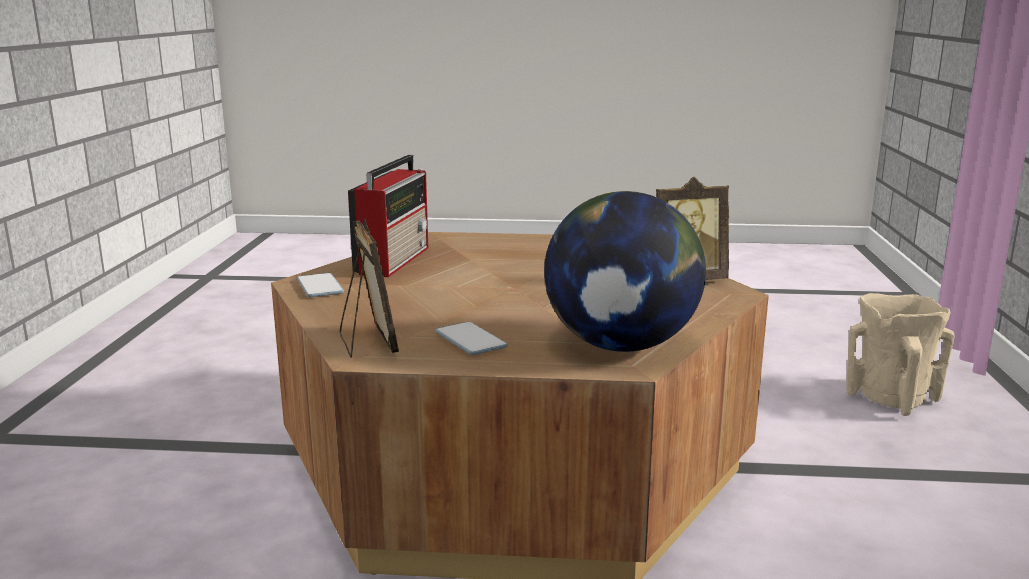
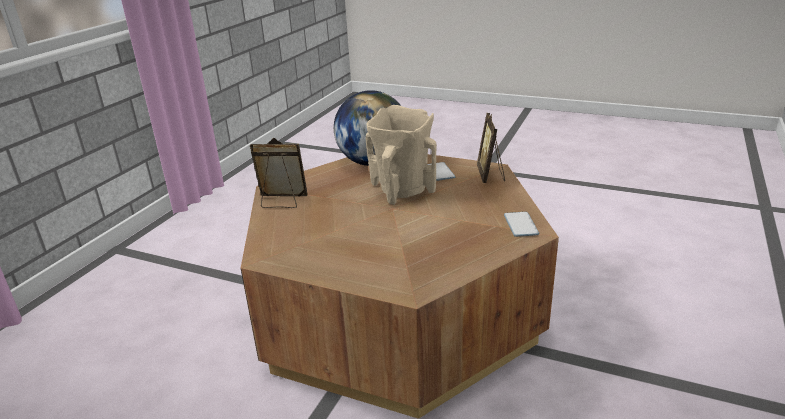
camera: 160 degrees left, 10 degrees up
radio [348,155,428,277] -> none
beige vase [847,293,955,416] -> beige vase moved to [366,105,437,205]

